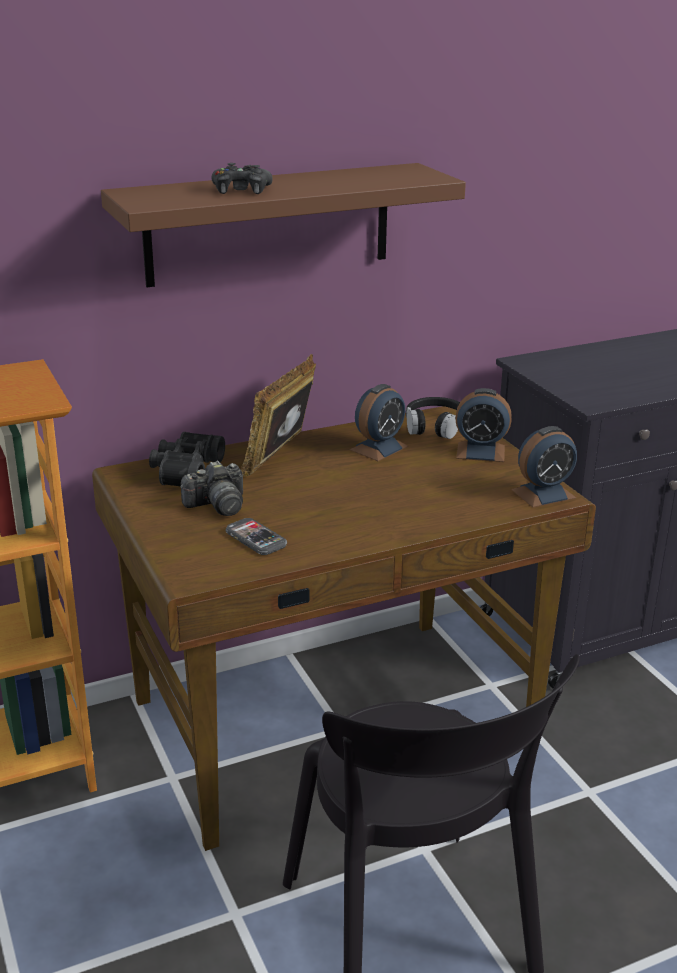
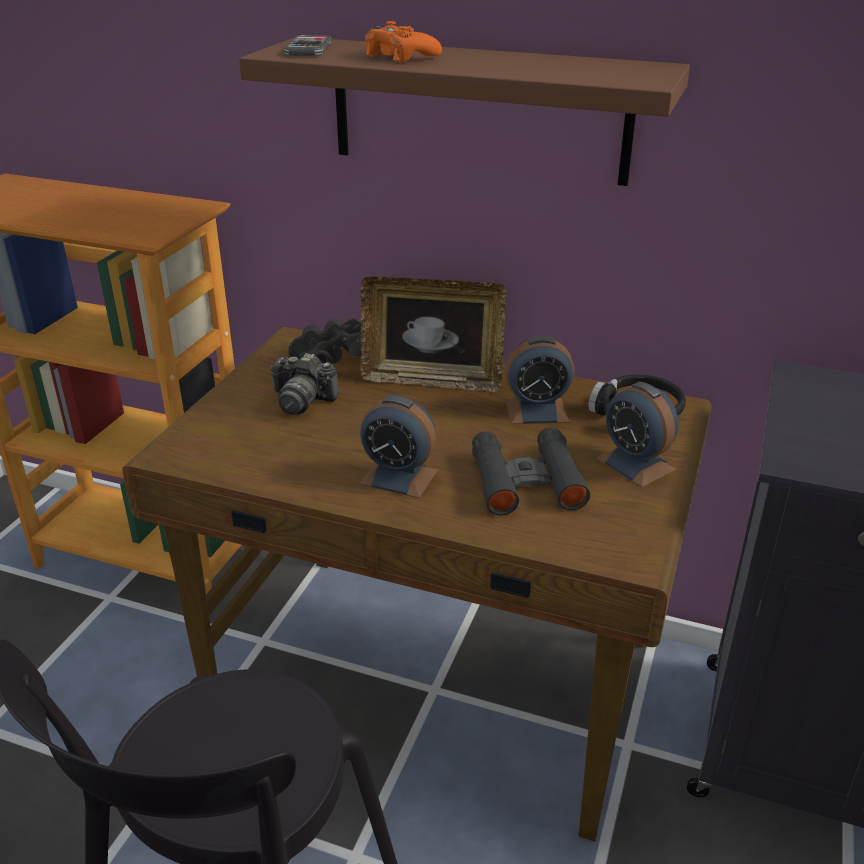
camera: 45 degrees right, 5 degrees up
black game controller [212,163,273,194] -> orange game controller [365,21,442,63]
phone [225,518,287,555] -> phone moved to [284,35,332,56]
picture frame [241,354,316,476] -> picture frame turned 150 degrees counterclockwise [361,277,506,392]
alarm clock [511,426,577,508] -> alarm clock moved to [359,395,438,498]
none -> black binoculars [472,427,590,516]

